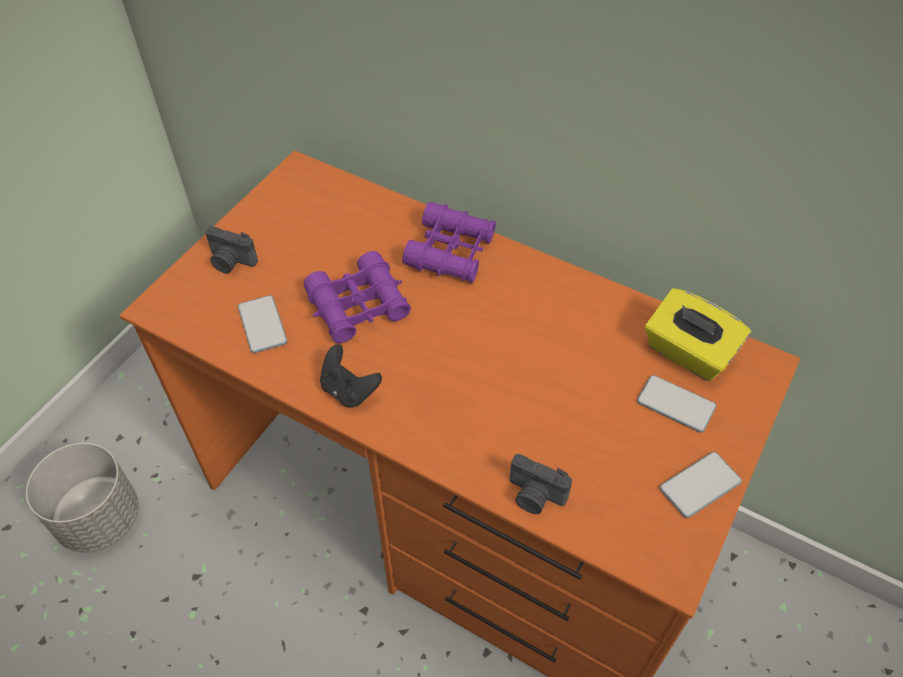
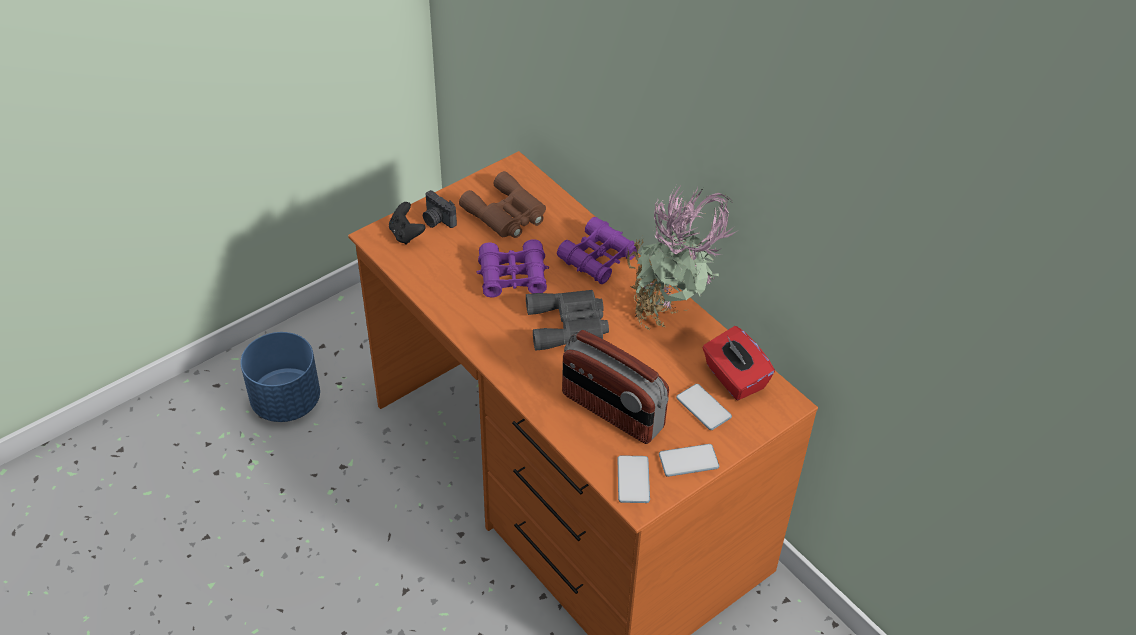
camera: 20 degrees right, 5 degrees down
grey planter [26,443,138,553] -> blue planter [241,332,320,422]
phone [238,295,287,353] -> phone moved to [617,455,650,503]
black game controller [320,345,382,408] -> black game controller moved to [389,202,426,245]
camera [510,454,572,514] -> none
yellow tissue box [645,288,751,381] -> red tissue box [702,326,775,400]
none -> brown binoculars [459,171,546,238]
none -> grey binoculars [526,290,609,351]
none -> radio [562,330,669,444]
none -> potted plant [626,187,739,330]

